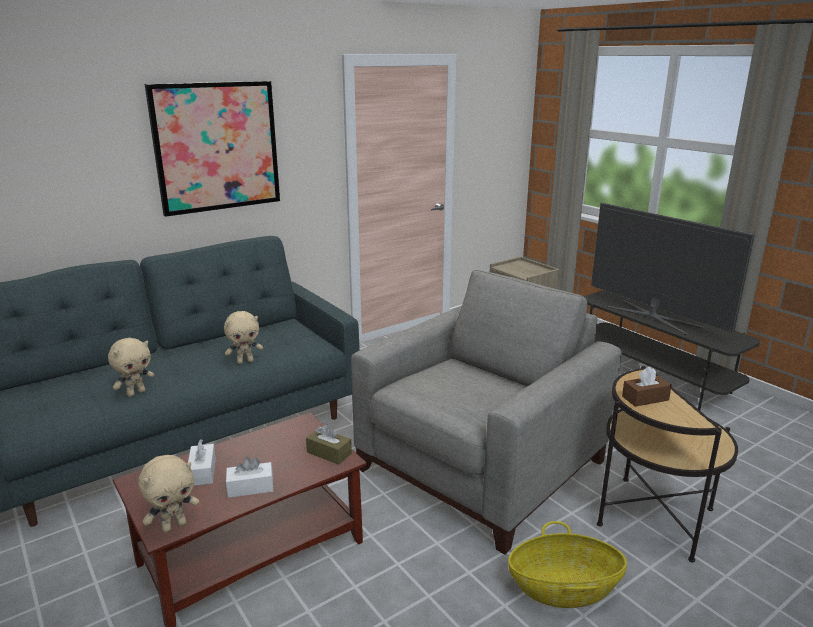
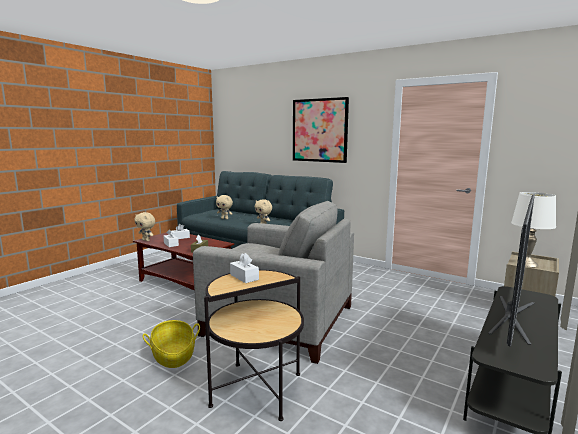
camera: 70 degrees right, 10 degrees down
brown tissue box [622,367,672,407] -> white tissue box [230,253,259,283]
none -> white table lamp [511,192,556,267]

